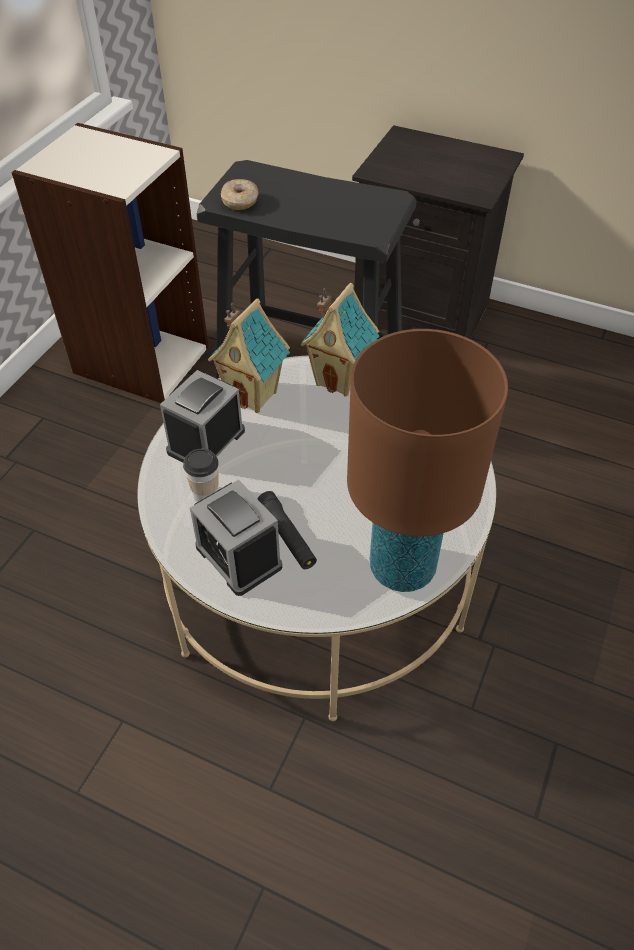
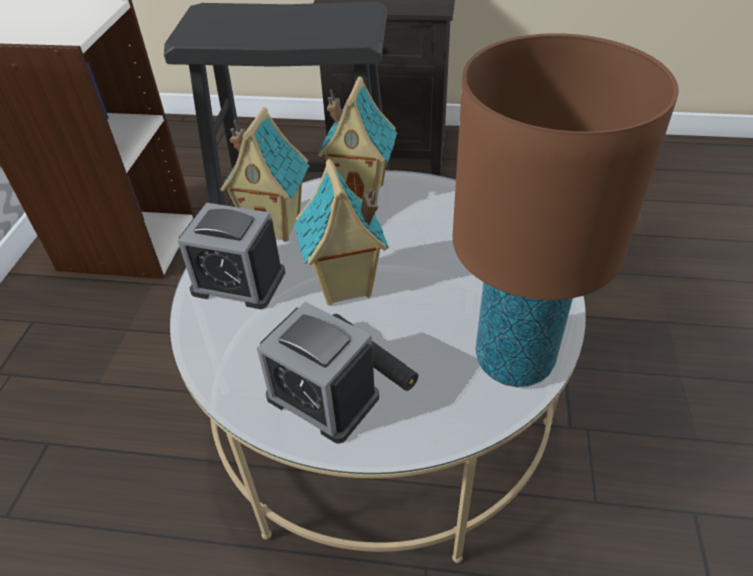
camera: 15 degrees left, 5 degrees down
alarm clock [160,370,245,463] -> alarm clock turned 90 degrees counterclockwise [178,203,285,309]
cup [183,449,219,502] -> none
donut [221,179,258,210] -> none
none -> toy house [294,159,389,306]

